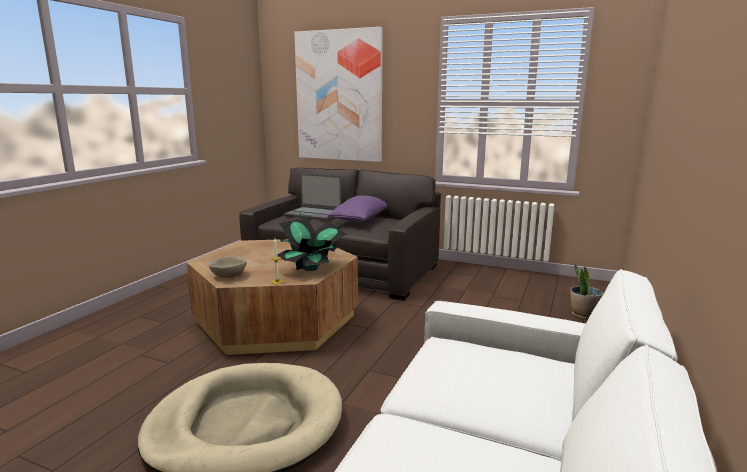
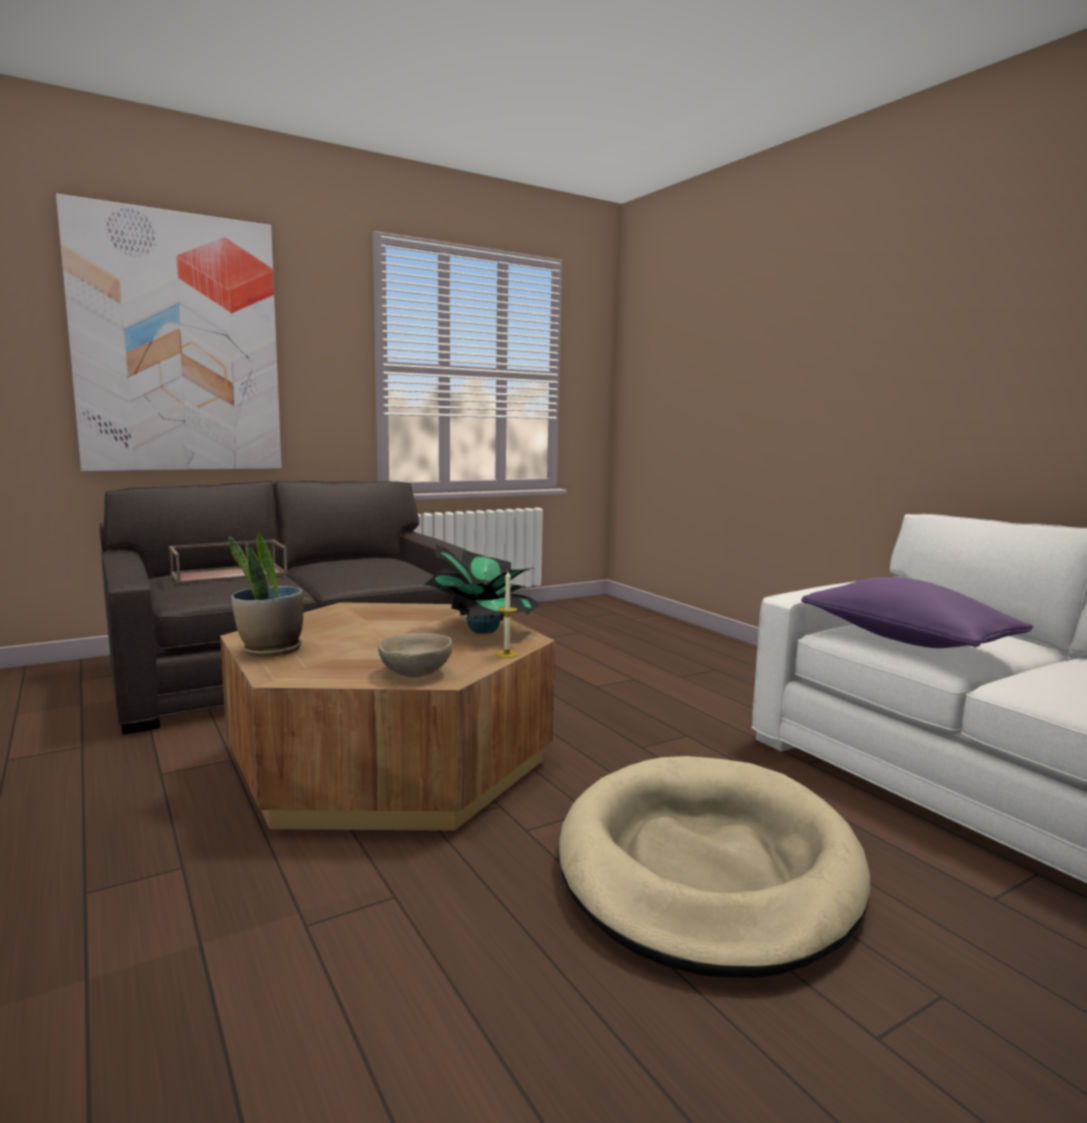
camera: 55 degrees left, 5 degrees down
laptop [284,174,342,220] -> brown tray [169,540,288,584]
purple pillow [328,195,387,222] -> purple pillow moved to [801,577,1033,648]
potted plant [571,264,603,320] -> potted plant moved to [228,533,303,657]

